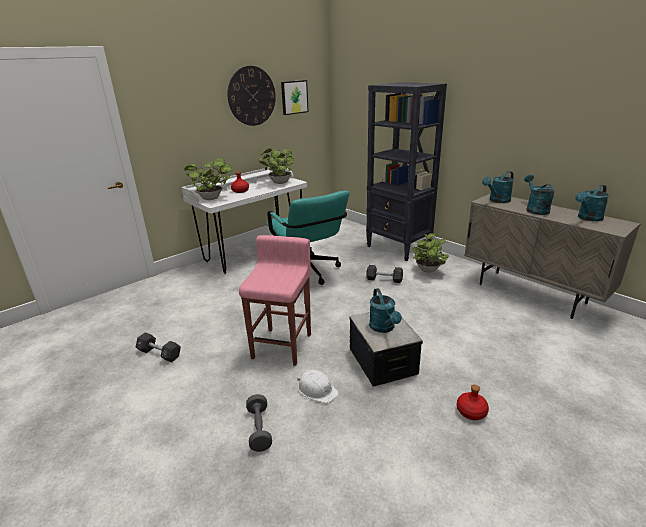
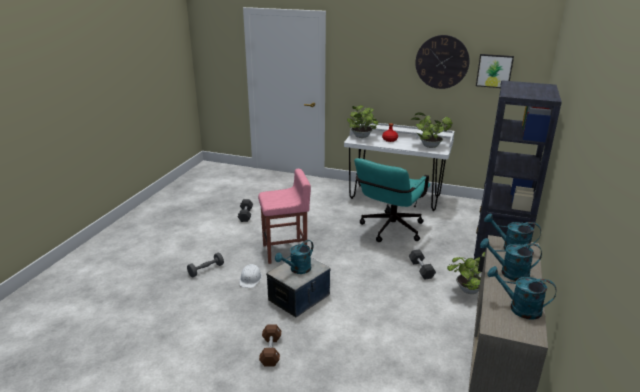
camera: 60 degrees right, 0 degrees up
red bottle [457,385,489,420] -> brown dumbbell [259,325,281,367]
turquoise watering can [524,175,554,215] -> turquoise watering can turned 135 degrees counterclockwise [480,238,542,281]

